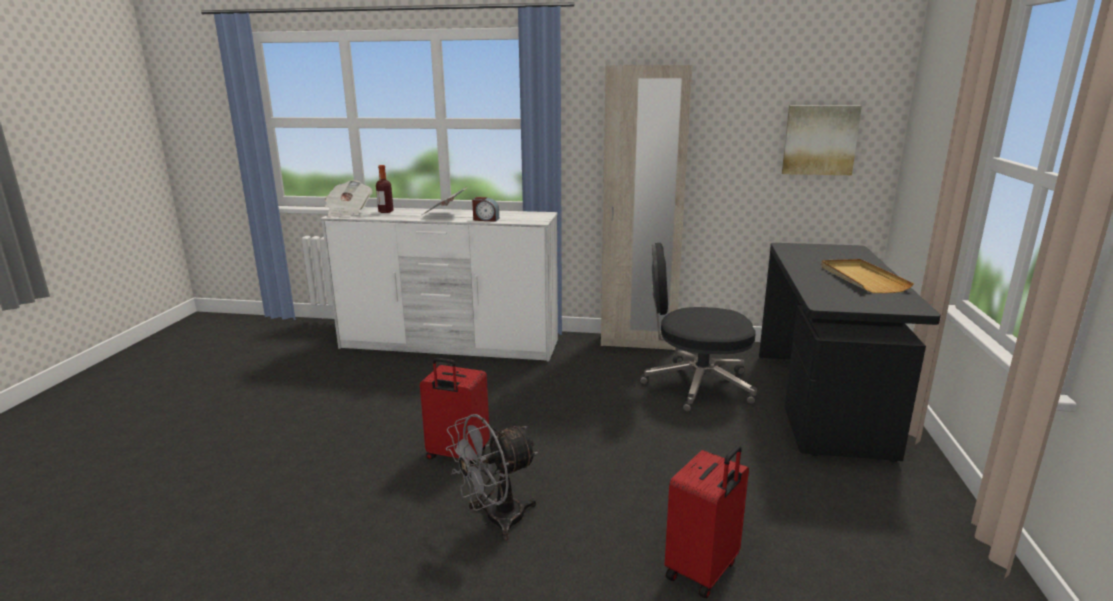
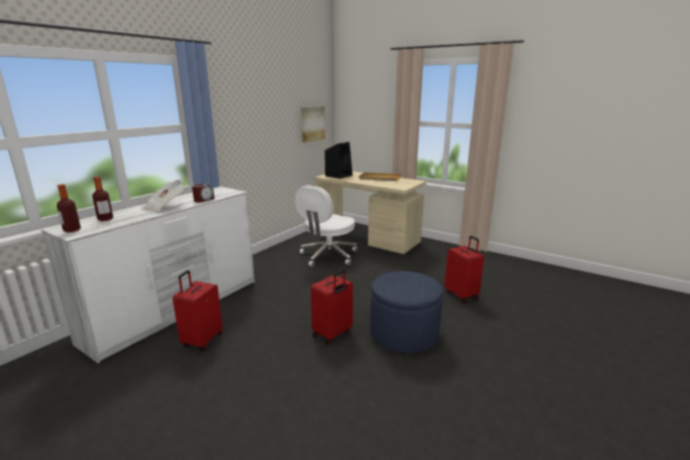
camera: 65 degrees left, 0 degrees up
newspaper [325,180,373,218] -> bottle [57,184,81,233]
grey fan [446,414,538,540] -> blue ottoman [370,271,443,353]
beige wardrobe [601,65,692,350] -> none
black office chair [640,243,757,412] -> white office chair [295,185,358,267]
black desk [759,243,941,462] -> beige desk [315,171,426,254]
none -> red suitcase [173,270,222,350]
none -> black speaker [325,142,353,179]

